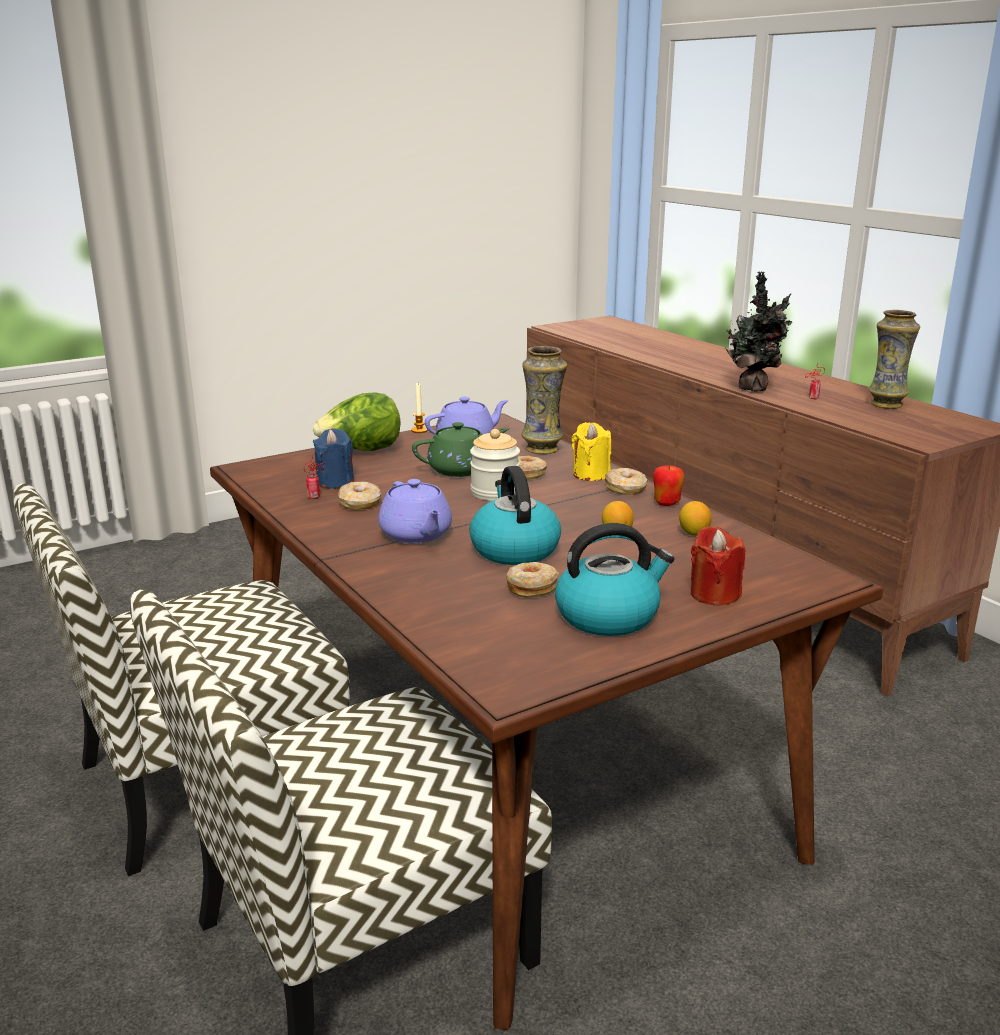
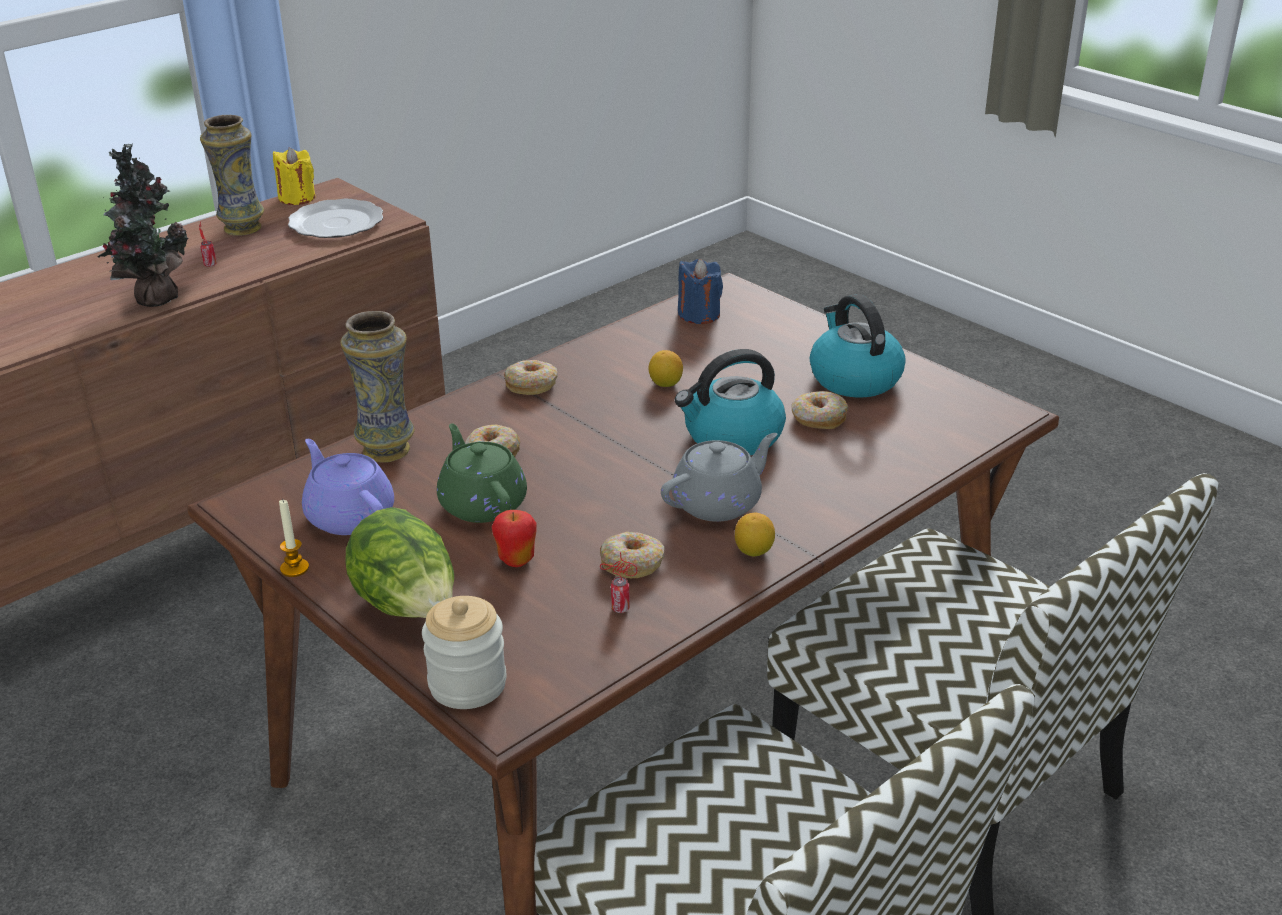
camera: 100 degrees left, 10 degrees up
blue candle [313,428,354,489] -> blue candle moved to [678,259,723,324]
purple teapot [378,479,452,543] -> grey teapot [661,433,777,522]
jar [470,429,520,501] -> jar moved to [422,596,507,709]
yellow candle [572,422,611,481] -> yellow candle moved to [273,148,316,205]
apple [653,464,684,506] -> apple moved to [492,510,537,567]
lemon [679,501,712,536] -> lemon moved to [735,513,775,557]
red candle [691,526,745,606] -> none
none -> plate [288,199,383,238]

